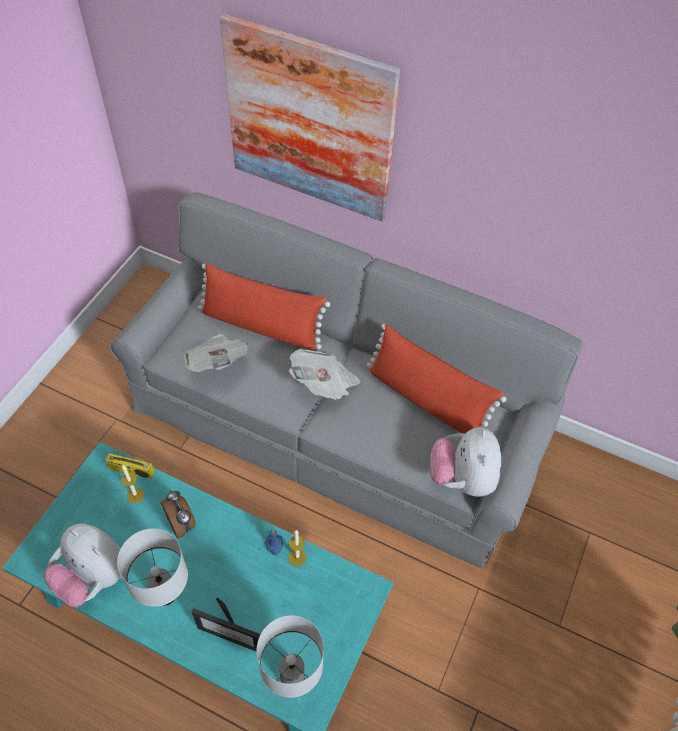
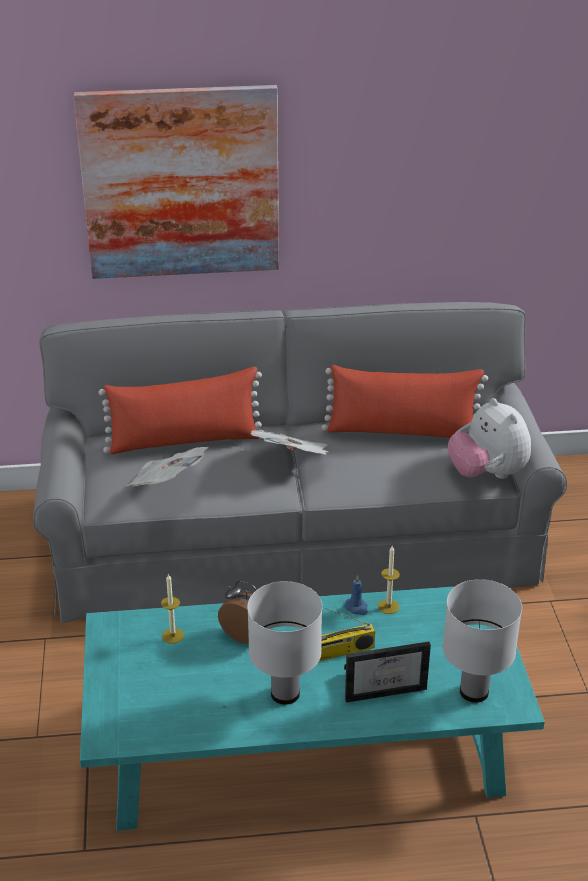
camera: 30 degrees left, 20 degrees down
plush toy [44,524,121,607] -> none
radio [105,442,154,479] -> radio moved to [319,608,375,661]

